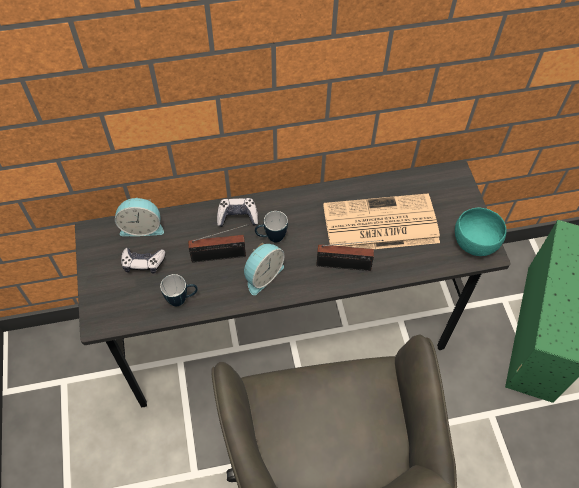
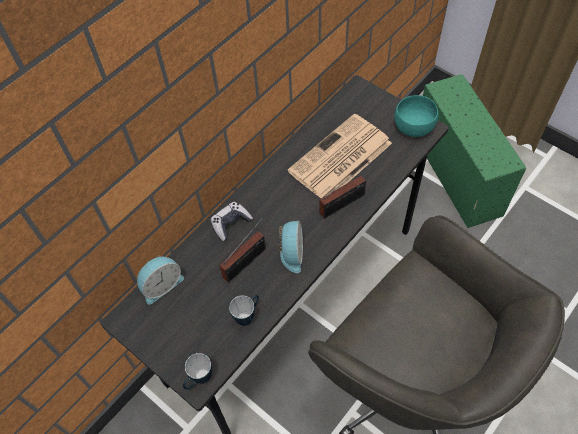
camera: 35 degrees left, 0 degrees up
game controller [121,248,166,274] -> none
mug [255,211,288,242] -> mug moved to [183,353,212,389]

